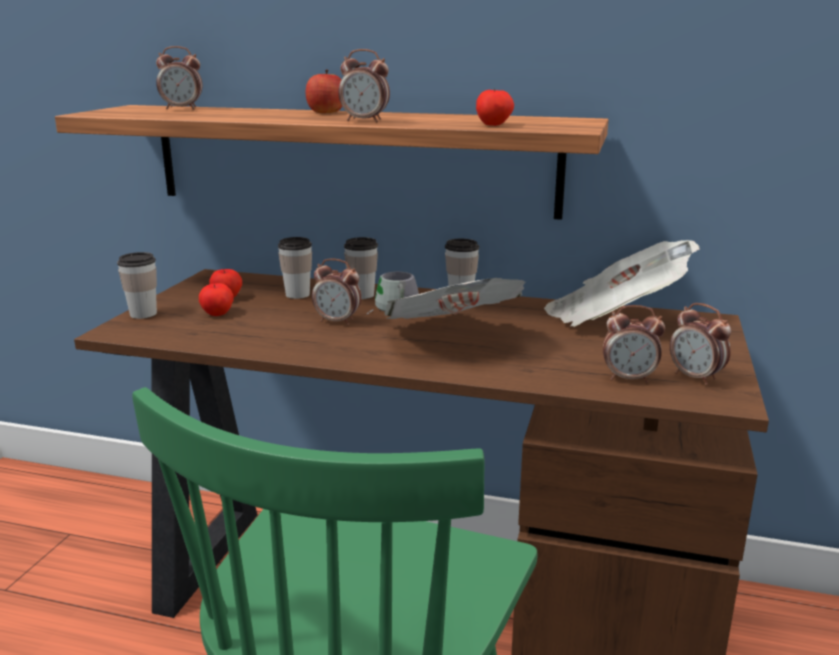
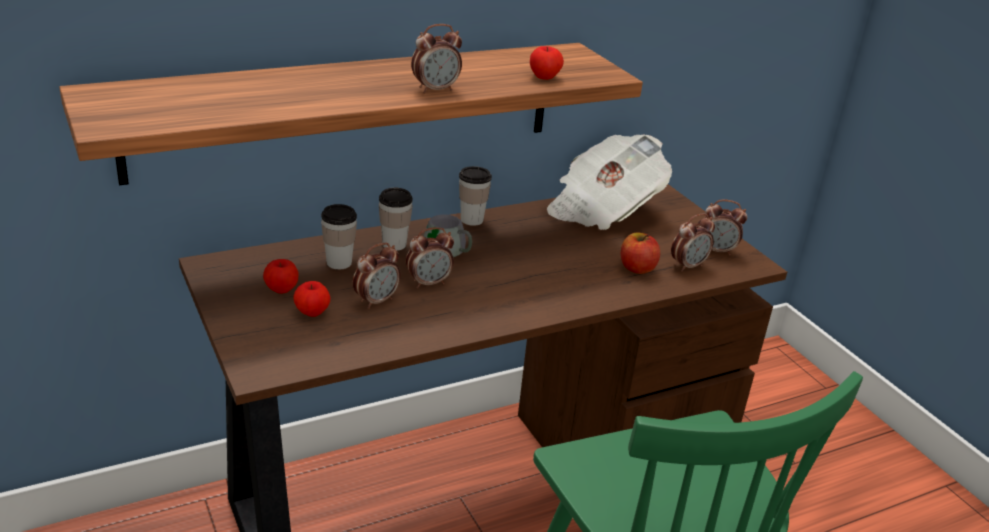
camera: 45 degrees left, 10 degrees up
cup [117,252,157,319] -> none
alarm clock [156,46,202,110] -> alarm clock moved to [353,242,401,309]
apple [306,69,342,113] -> apple moved to [621,233,660,274]
newspaper [384,278,526,319] -> none

